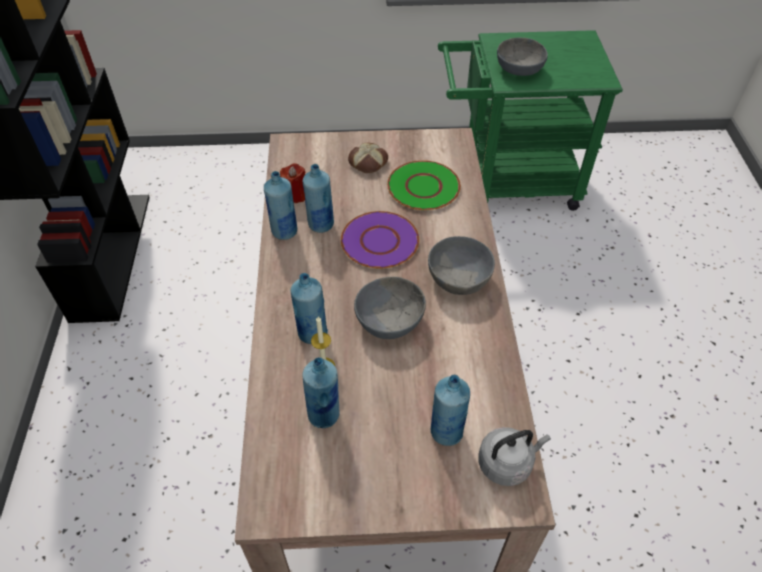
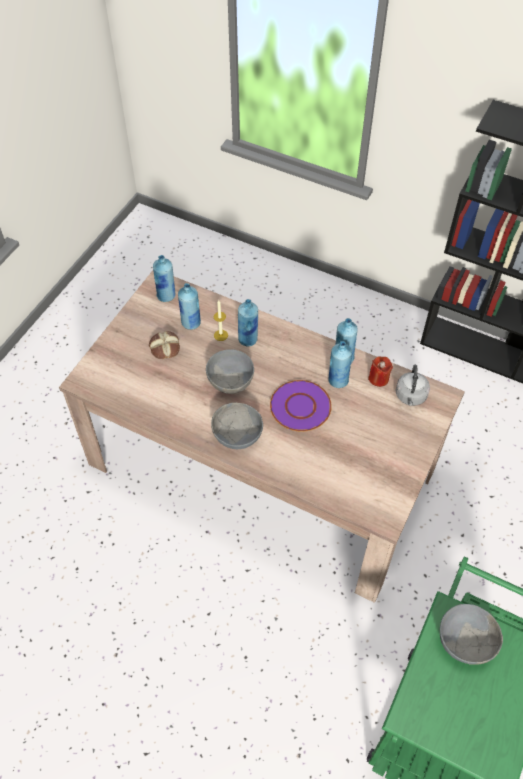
camera: 120 degrees right, 5 degrees up
bread [348,143,388,173] -> bread moved to [149,331,180,359]
green plate [387,160,461,210] -> none
blue bottle [431,375,470,446] -> blue bottle moved to [153,255,176,302]
grey kettle [478,427,551,486] -> grey kettle moved to [396,365,430,406]

